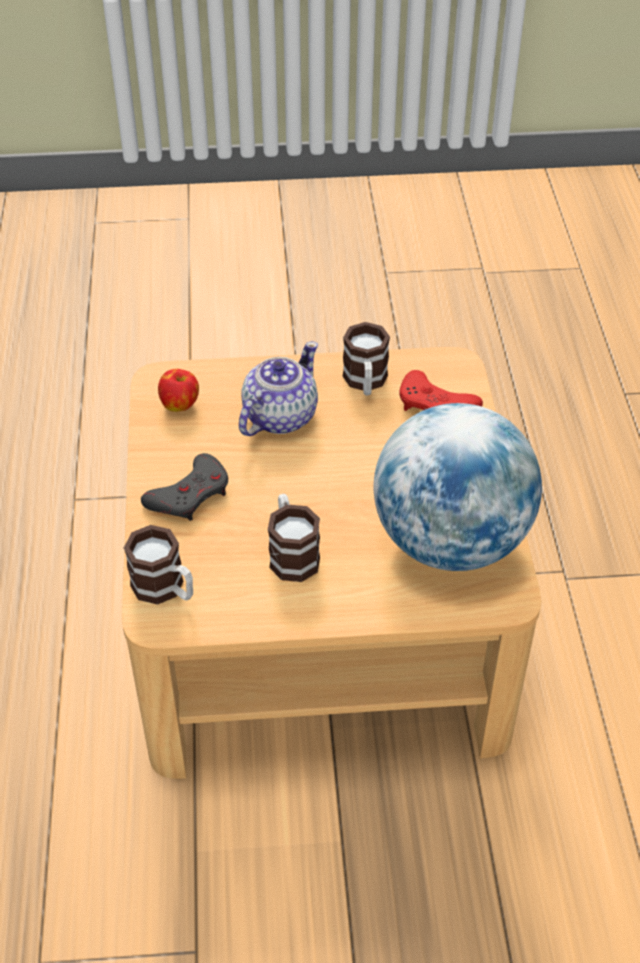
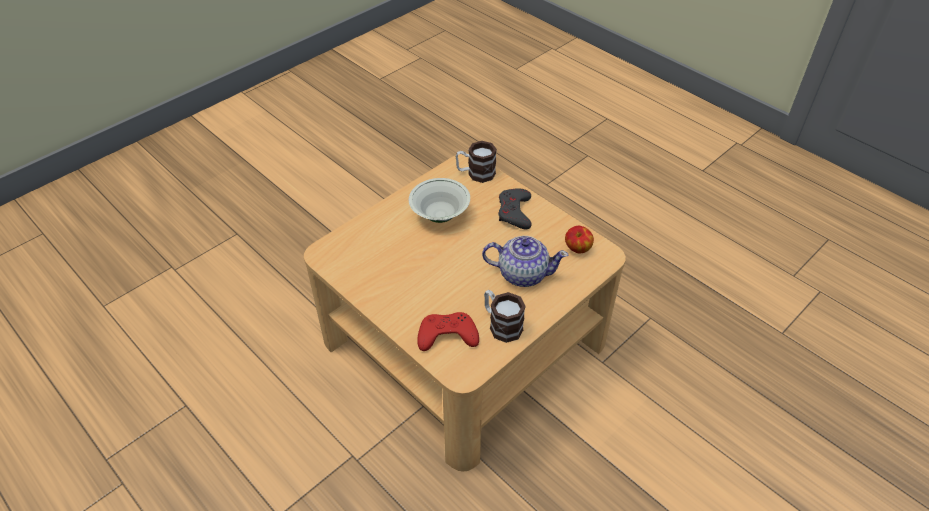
camera: 140 degrees right, 0 degrees up
teapot [239,341,318,436] -> teapot turned 75 degrees counterclockwise [482,236,568,287]
mug [268,494,320,582] -> white bowl [409,178,470,223]
globe [374,403,542,571] -> none

